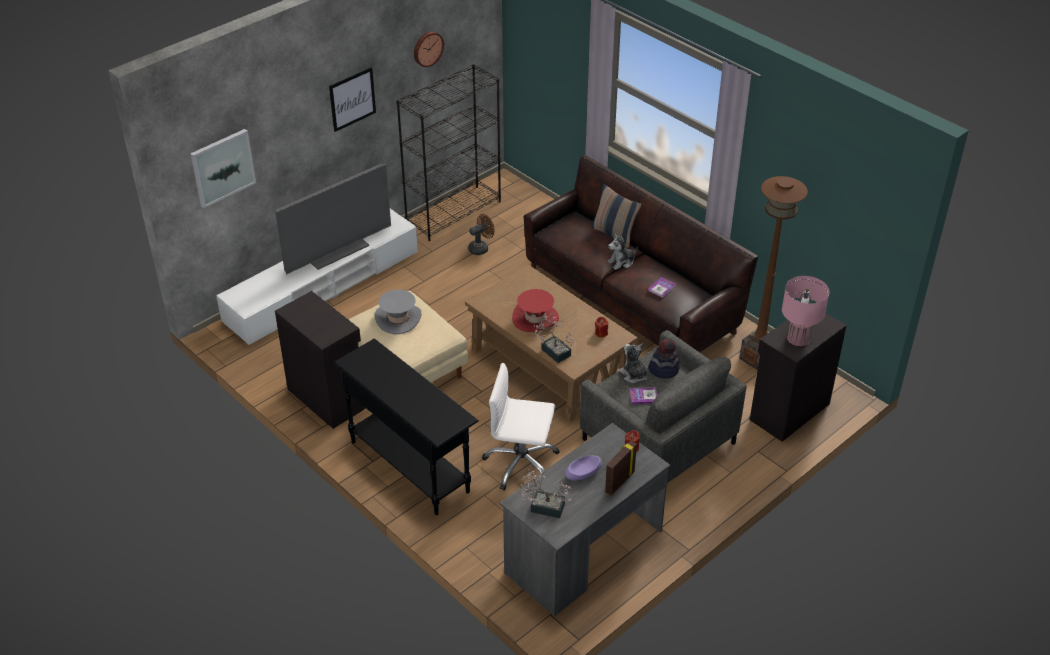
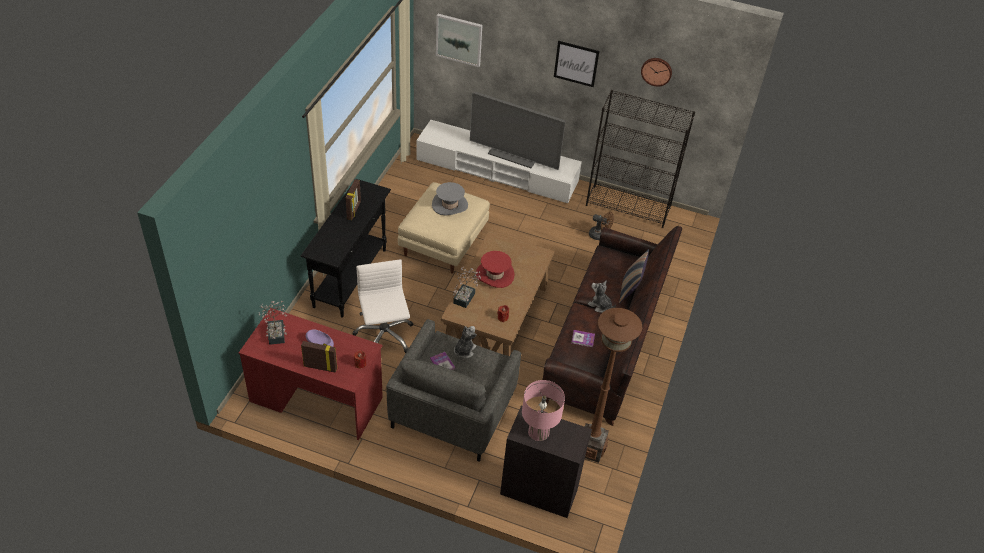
camera: 60 degrees right, 5 degrees up
black cabinet [275,291,366,429] -> none
grey desk [500,423,670,616] -> red desk [239,308,383,440]
hat [648,339,680,378] -> none
none -> picture frame [346,179,361,220]

